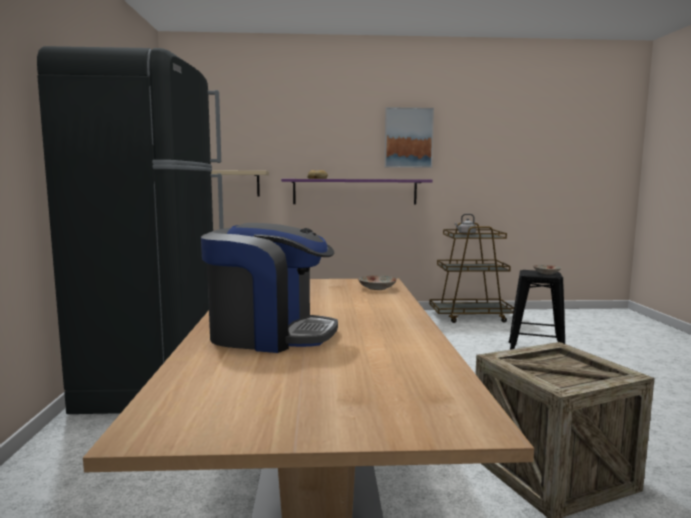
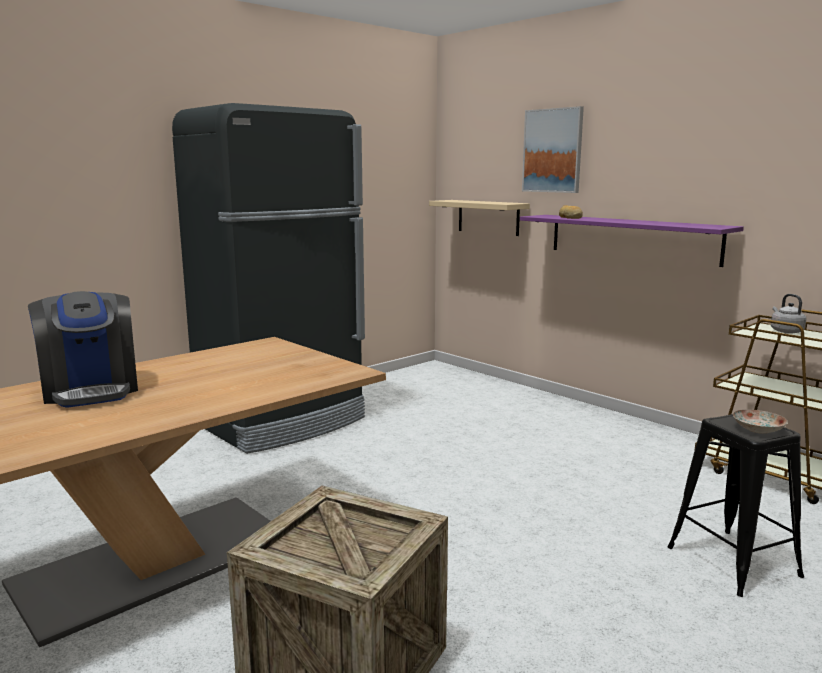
camera: 50 degrees right, 5 degrees up
plate [358,275,397,290] -> none
picture [385,107,434,168] -> picture moved to [522,106,584,193]

